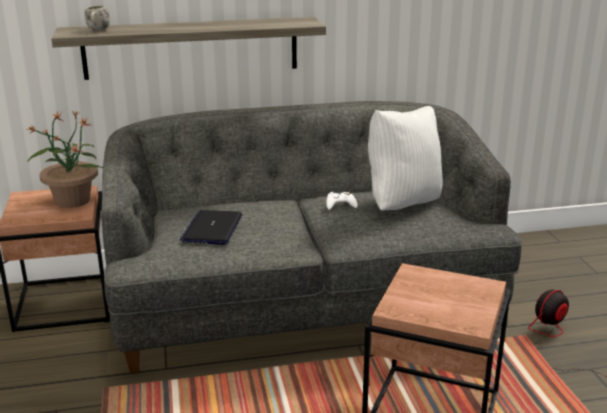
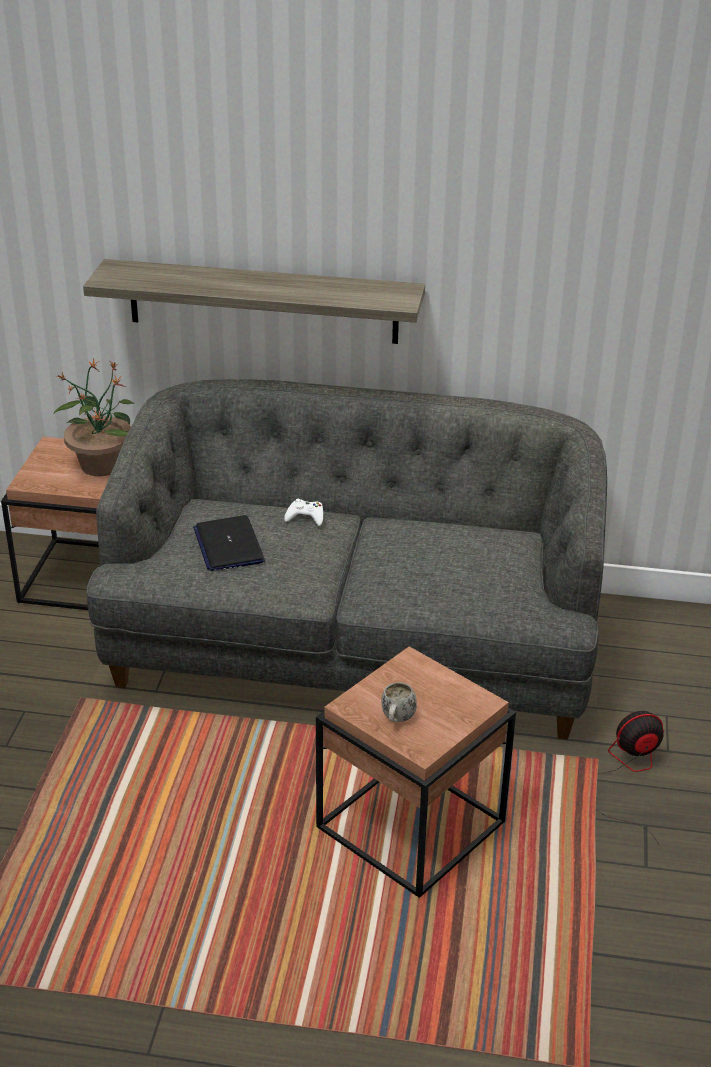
camera: 20 degrees right, 10 degrees up
white mug [85,5,110,31] -> white mug moved to [381,682,417,722]
laptop [180,210,242,245] -> laptop turned 45 degrees counterclockwise [193,515,265,571]
white game controller [326,192,358,210] -> white game controller moved to [284,499,323,526]
white pillow [368,106,443,211] -> none

